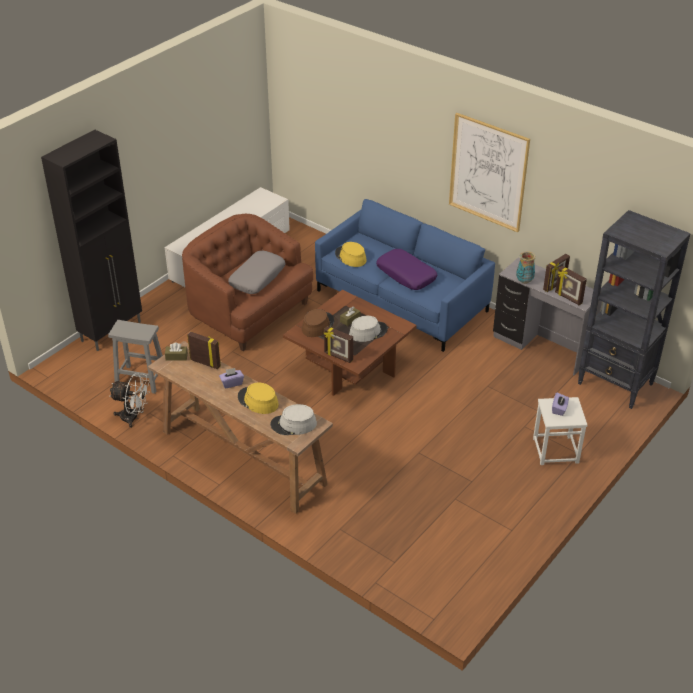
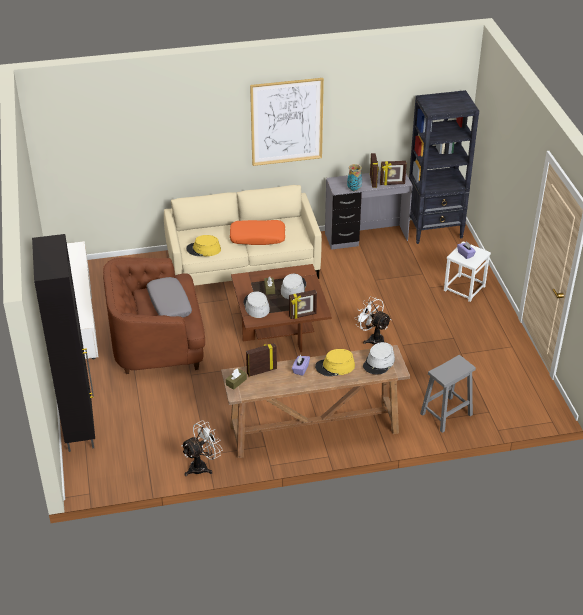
camera: 50 degrees left, 0 degrees up
grey stool [108,320,163,394] -> grey stool moved to [420,355,476,433]
brown hat [302,309,334,337] -> grey hat [243,291,270,318]
blue sofa [315,199,495,352] -> beige sofa [164,185,322,286]
purple pillow [376,249,437,290] -> orange pillow [230,220,285,245]
none -> white fan [355,296,391,345]

